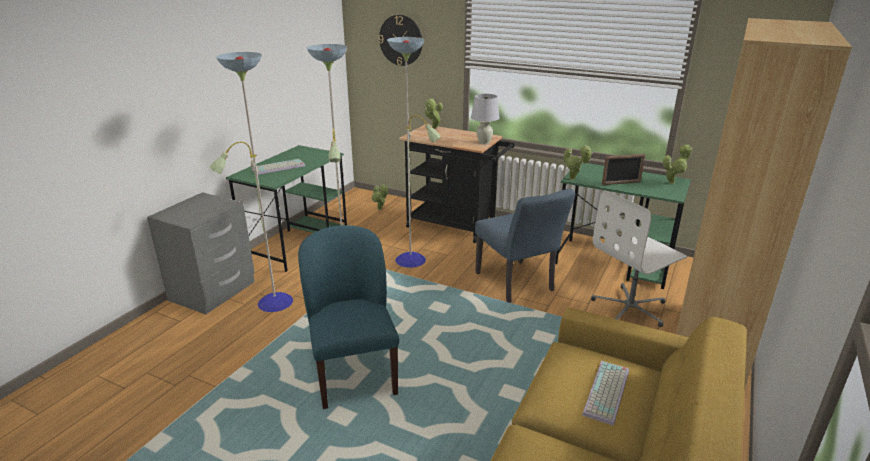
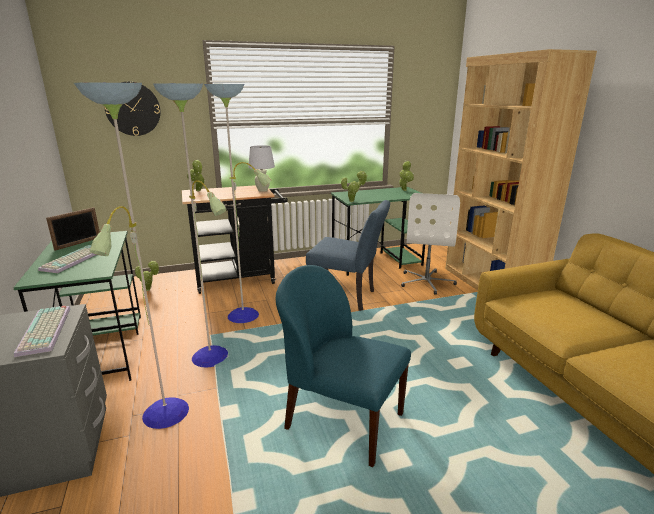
camera: 45 degrees left, 5 degrees down
keyboard [582,361,629,426] -> keyboard moved to [14,306,70,357]
picture frame [602,154,646,185] -> picture frame moved to [46,207,100,251]

